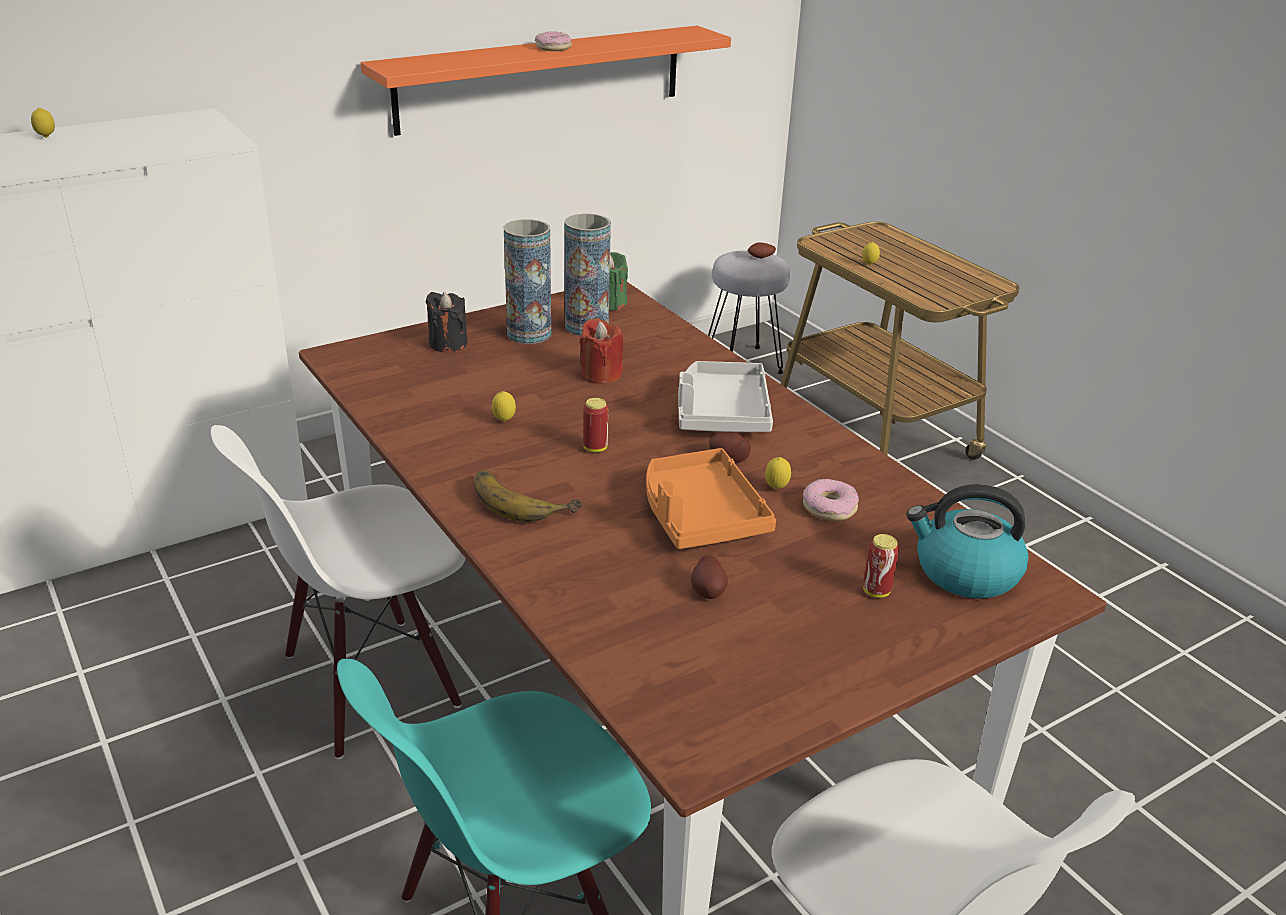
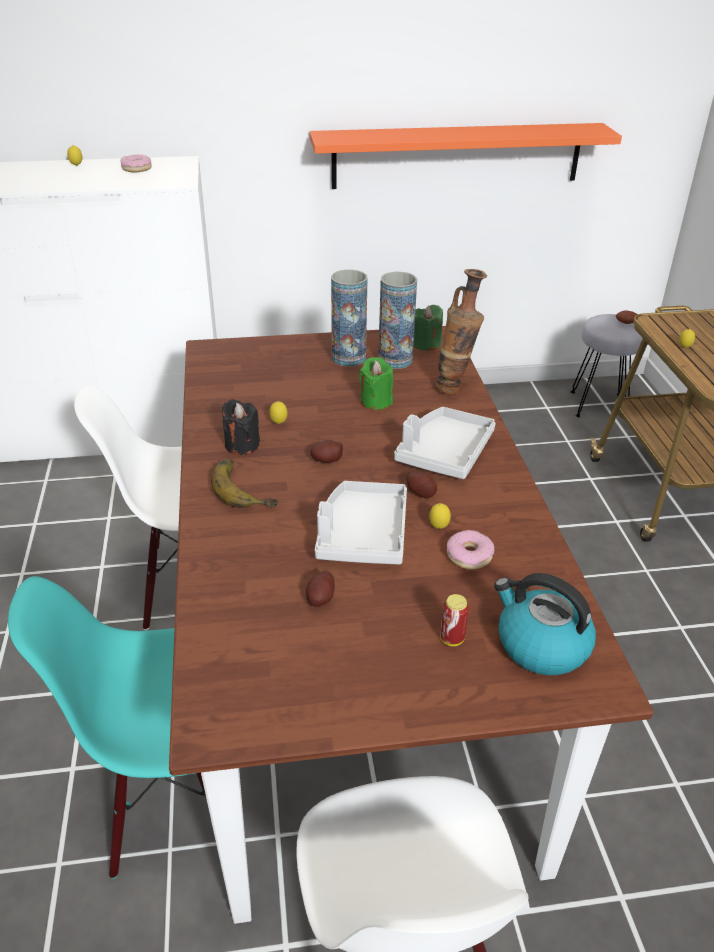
camera: 25 degrees right, 5 degrees up
black candle [426,292,467,353] -> black candle moved to [222,399,260,455]
donut [535,31,572,51] -> donut moved to [120,154,152,172]
red candle [580,318,624,384] -> green candle [359,357,393,410]
can [583,398,609,453] -> potato [311,440,343,463]
orange tray [646,448,776,549] -> grey tray [315,481,407,565]
none -> vase [435,269,487,394]

